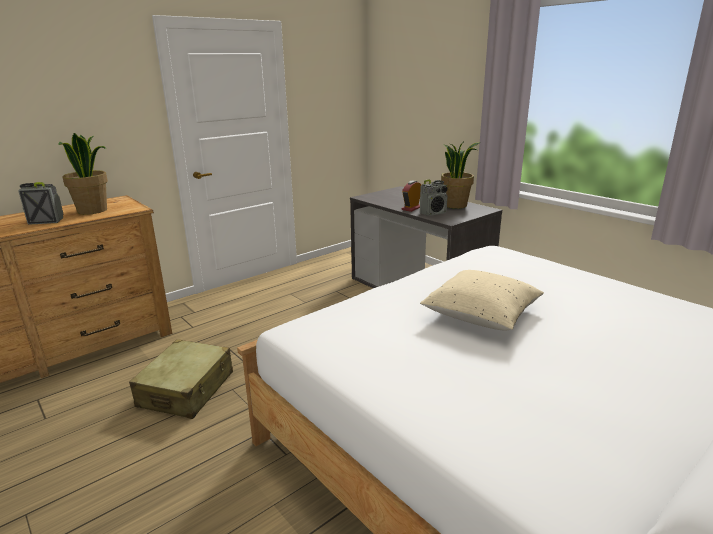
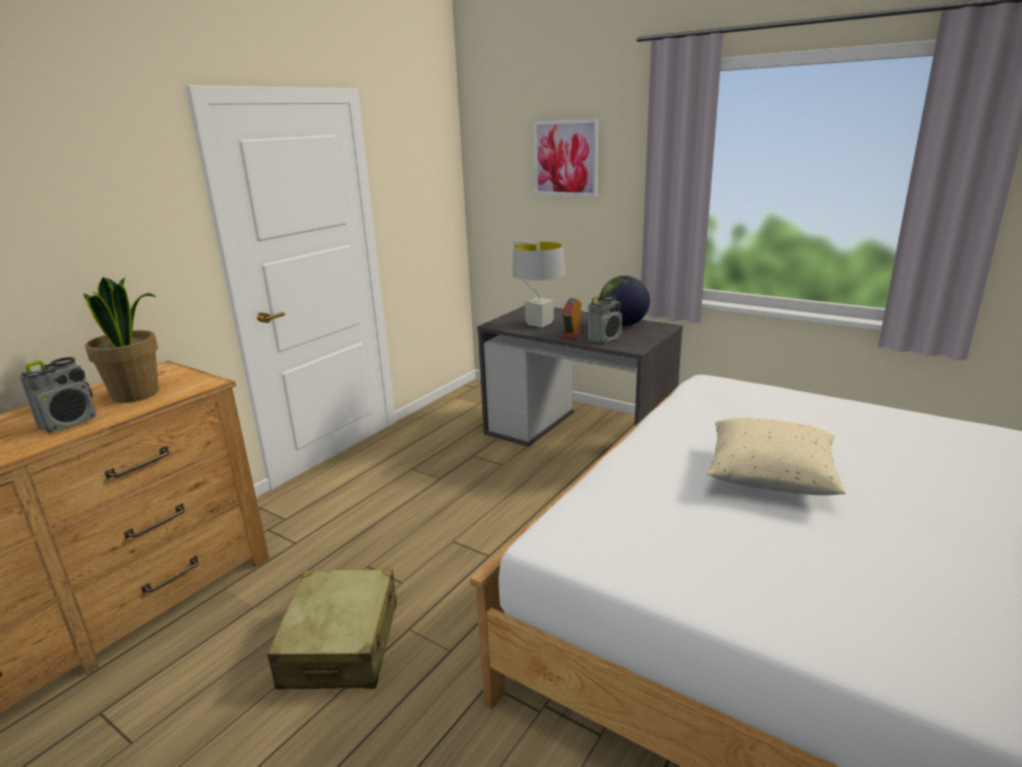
camera: 15 degrees left, 0 degrees up
radio [18,182,63,225] -> radio turned 150 degrees clockwise [20,357,96,433]
potted plant [441,141,481,209] -> globe [599,276,650,326]
none -> grey table lamp [512,240,565,327]
none -> picture [533,119,598,197]

